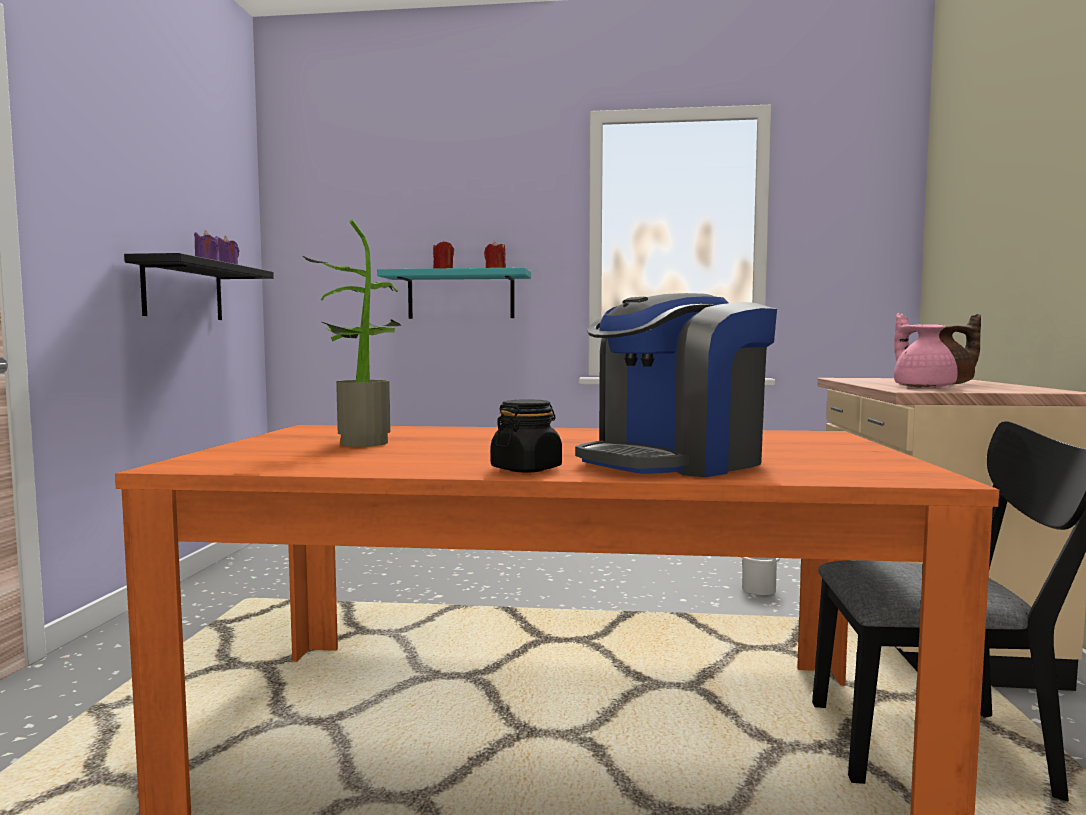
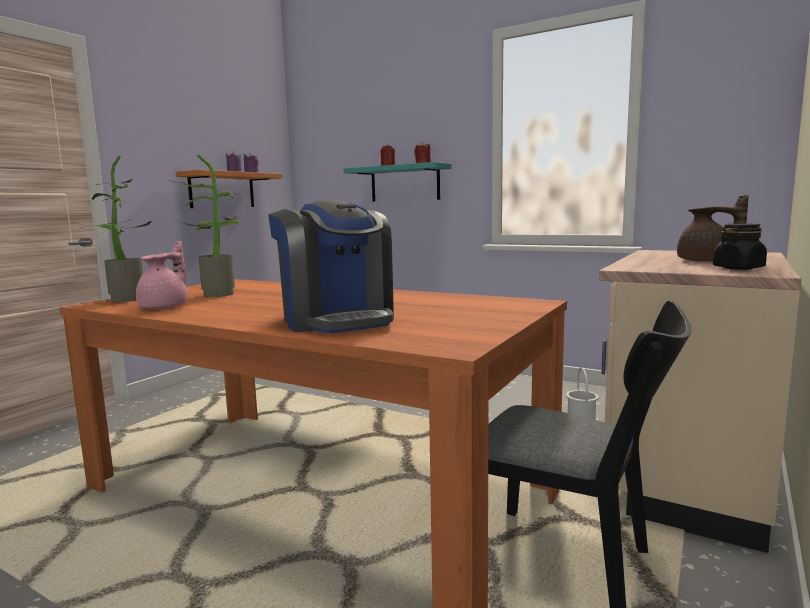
camera: 25 degrees right, 5 degrees up
black shelf [124,253,274,320] -> orange shelf [175,170,282,208]
black jar [491,399,562,472] -> black jar moved to [713,224,767,270]
coffee machine [575,293,777,477] -> coffee machine turned 105 degrees counterclockwise [268,200,394,333]
pink teapot [894,313,958,388] -> pink teapot moved to [136,241,188,309]
none -> potted plant [73,155,152,302]

